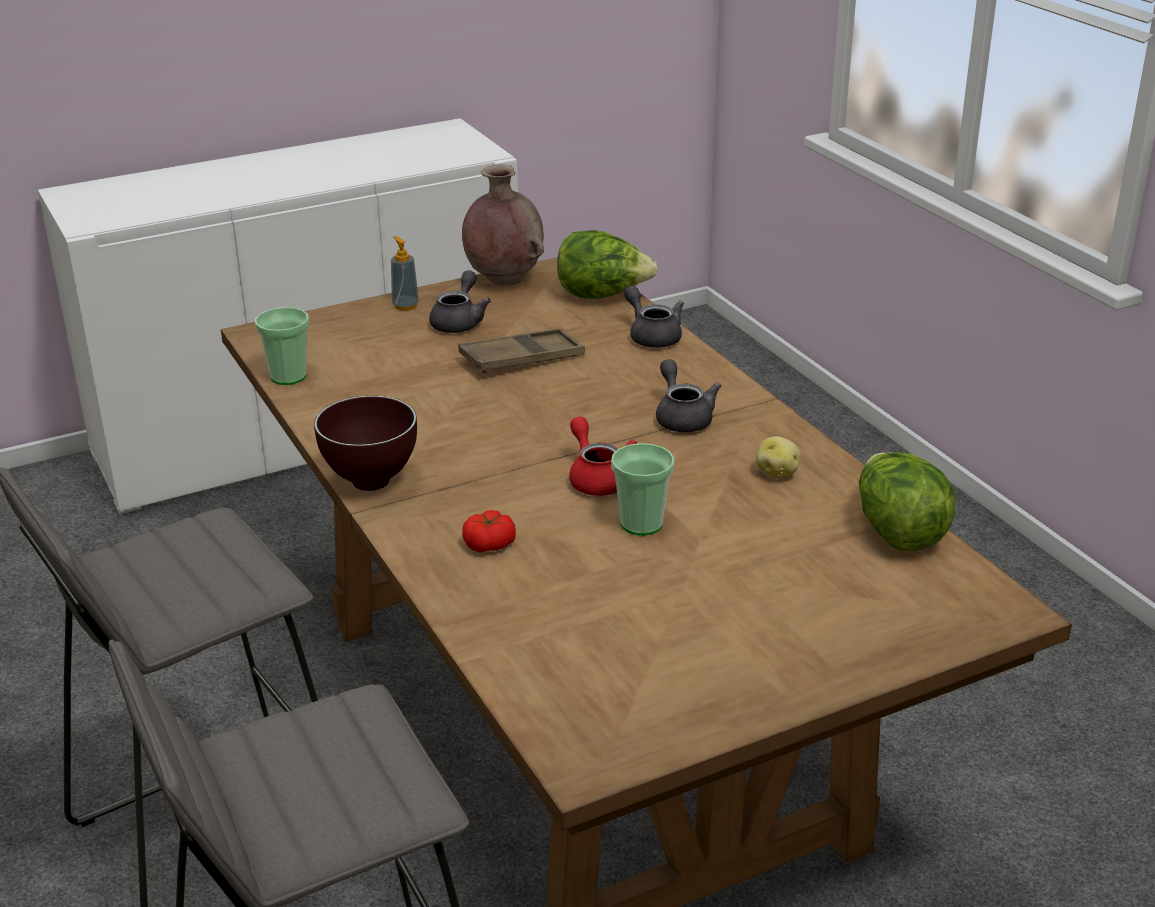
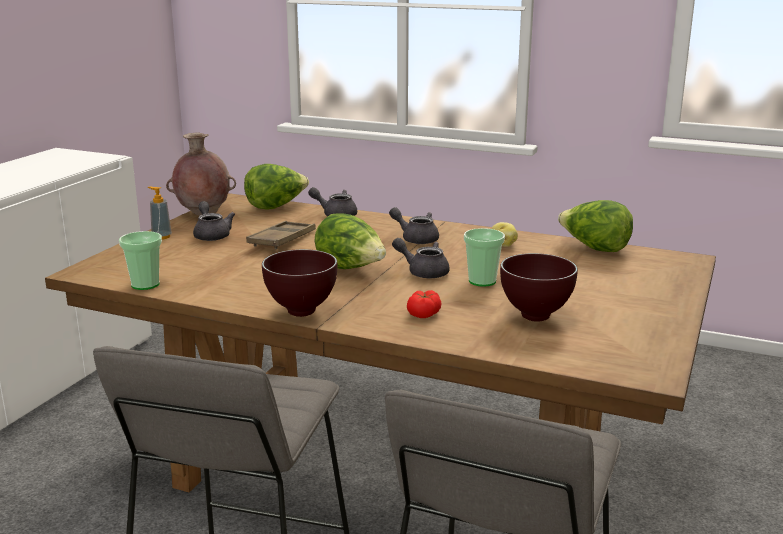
camera: 40 degrees left, 10 degrees down
red teapot [569,416,637,496] -> grey teapot [392,238,449,278]
none -> lettuce [314,213,386,269]
none -> brown bowl [500,253,578,322]

